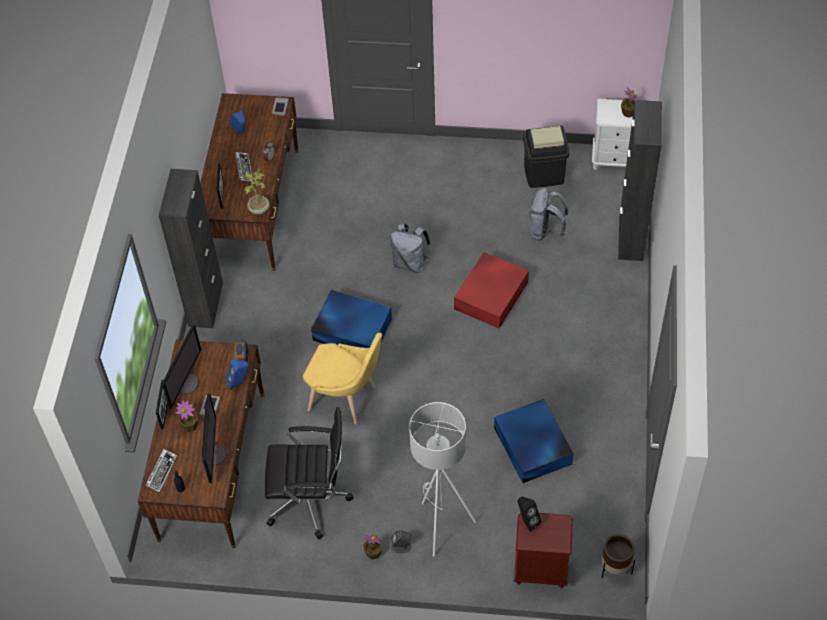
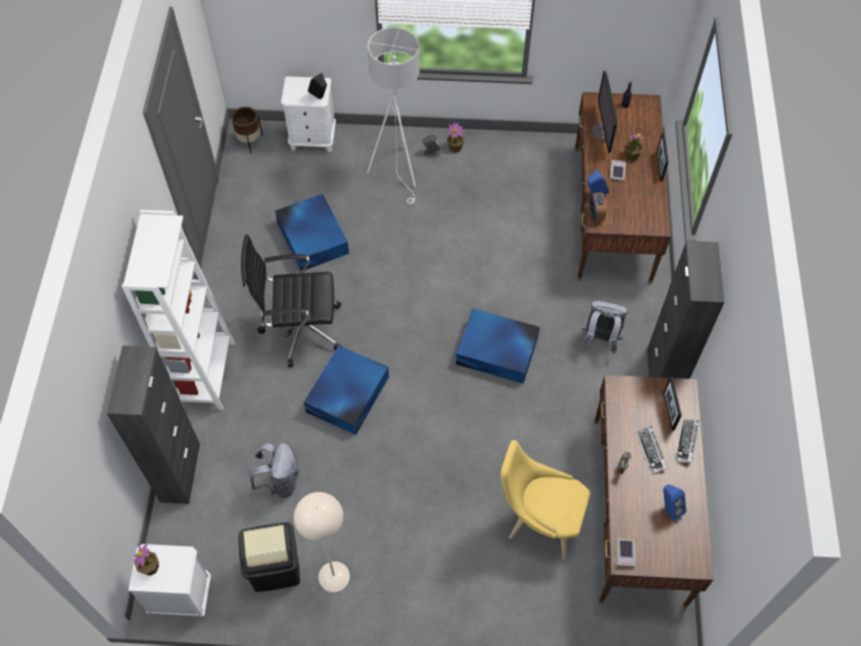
camera: 175 degrees right, 5 degrees up
keyboard [145,449,177,492] -> keyboard moved to [675,419,699,463]
monitor [162,325,201,408] -> none
potted plant [243,169,269,215] -> none
black office chair [265,407,354,539] -> black office chair moved to [241,234,342,368]
yellow chair [303,332,382,424] -> yellow chair moved to [501,440,590,560]
grey backpack [390,224,430,273] -> grey backpack moved to [582,301,627,354]
red storage box [454,252,529,328] -> blue storage box [304,345,389,435]
brown nightstand [514,513,573,588] -> white nightstand [281,76,336,152]
none -> white bookcase [122,210,235,410]
none -> beige floor lamp [294,492,350,592]

